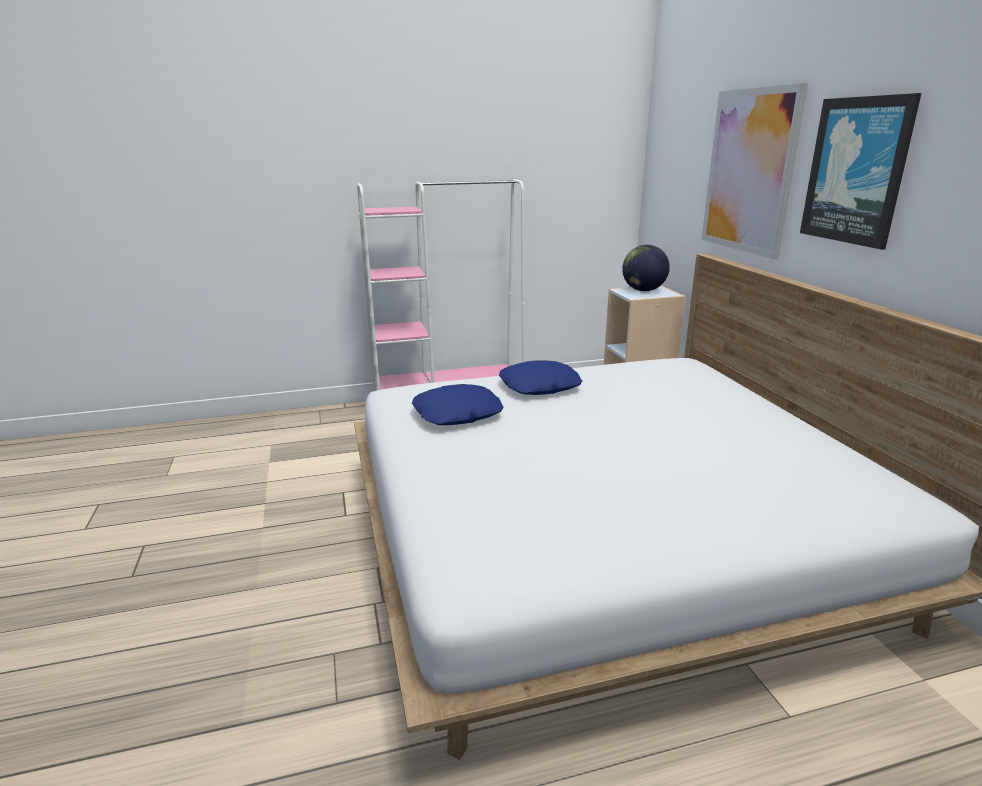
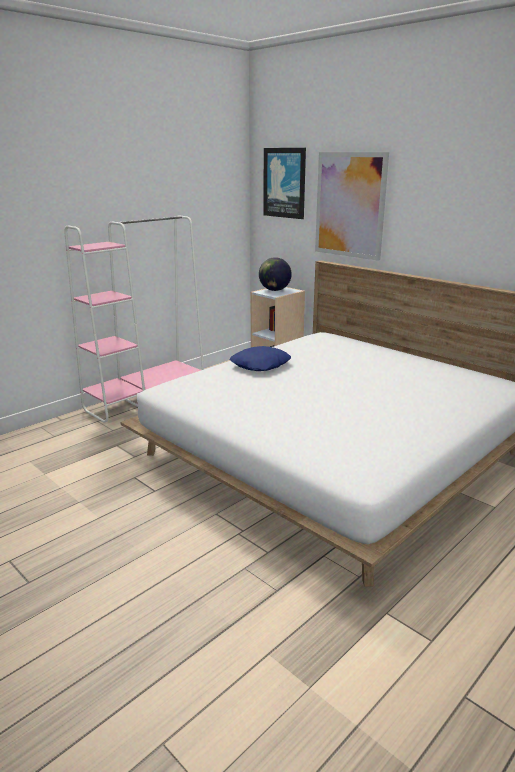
camera: 30 degrees left, 0 degrees up
blue pillow [412,384,503,425] -> none
picture [800,93,921,250] -> picture moved to [263,148,306,219]

